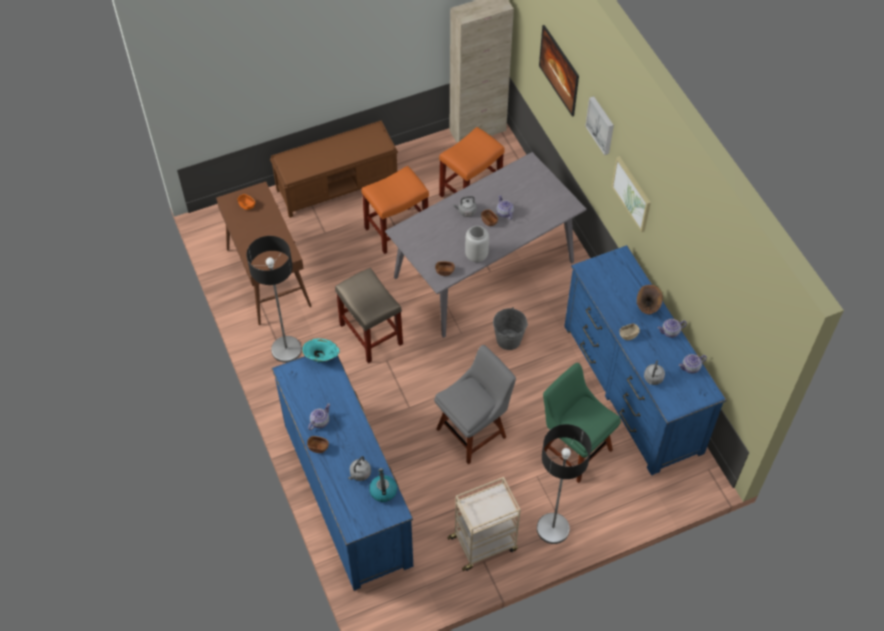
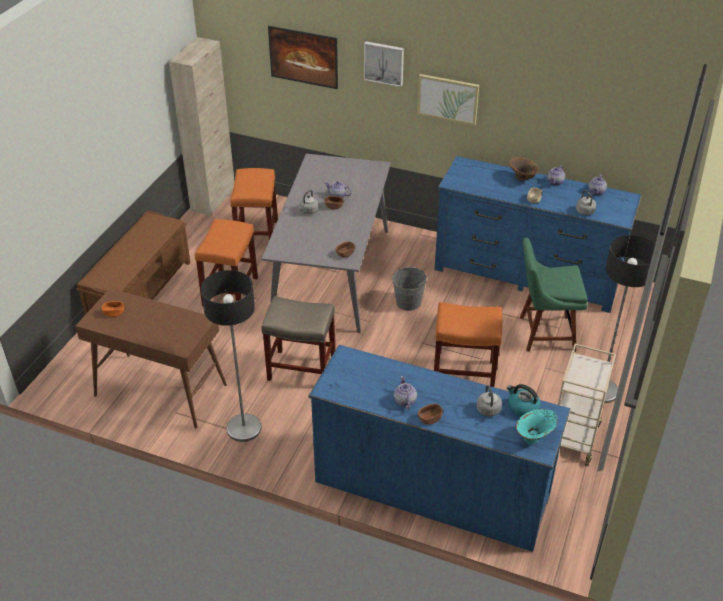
camera: 45 degrees left, 15 degrees down
turquoise vase [302,338,339,362] -> turquoise vase moved to [516,409,558,444]
grey chair [434,345,516,465] -> orange stool [434,302,502,387]
grey vase [465,226,489,262] -> none

